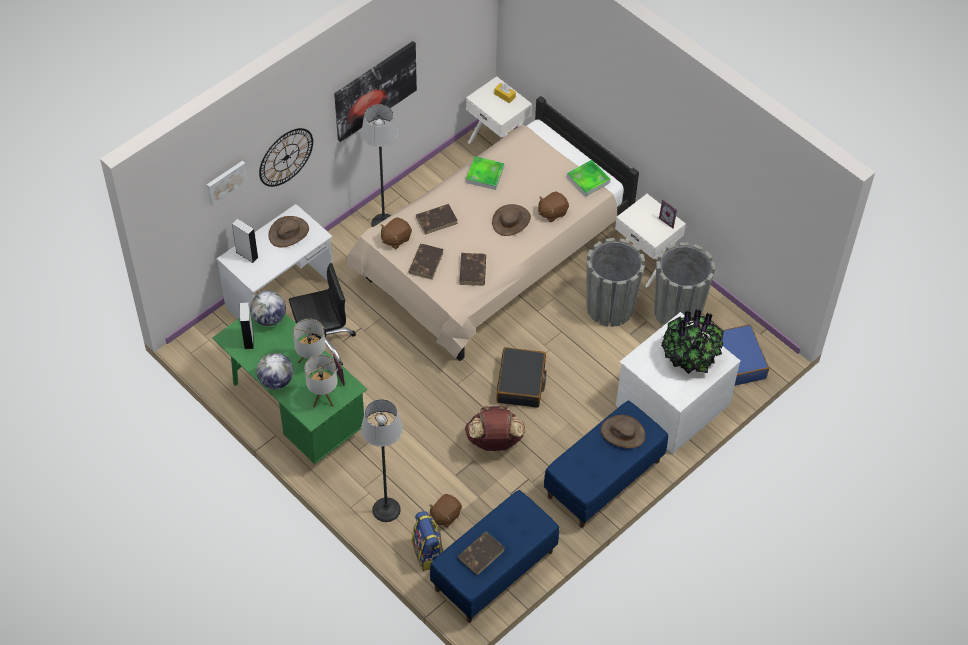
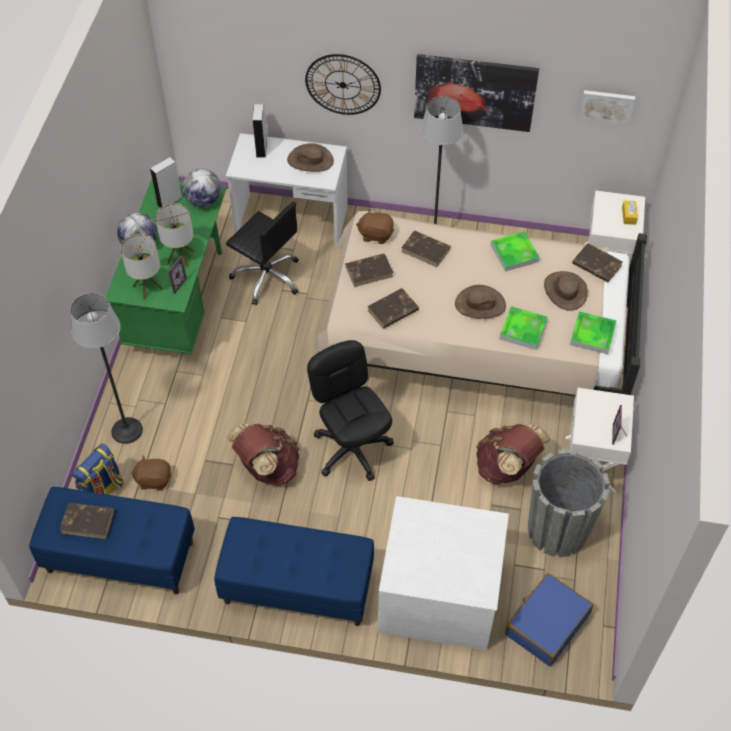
camera: 55 degrees right, 0 degrees up
picture [207,161,248,206] -> picture moved to [579,90,635,125]
black suitcase [497,347,546,408] -> black office chair [307,340,394,481]
brown plush toy [538,191,569,222] -> tray [500,306,548,350]
grey planter [586,238,645,327] -> brown backpack [476,424,550,484]
brown hat [601,415,645,448] -> brown hat moved to [544,271,588,311]
potted plant [661,310,724,374] -> none
none -> brown book [572,243,623,282]

